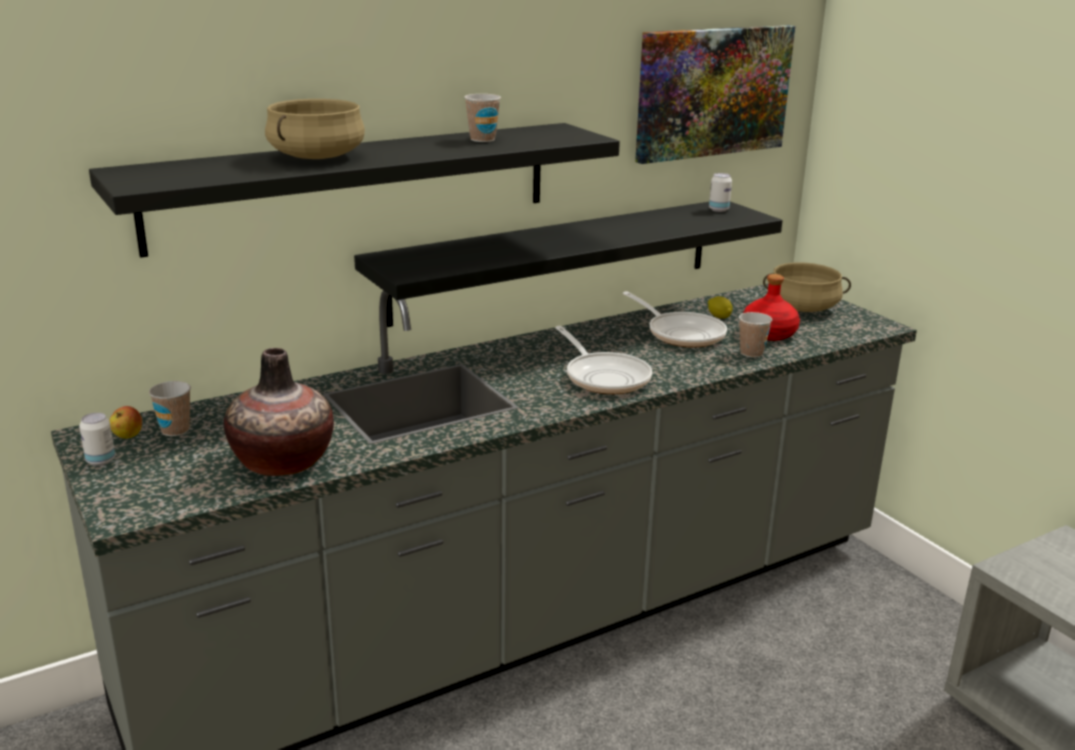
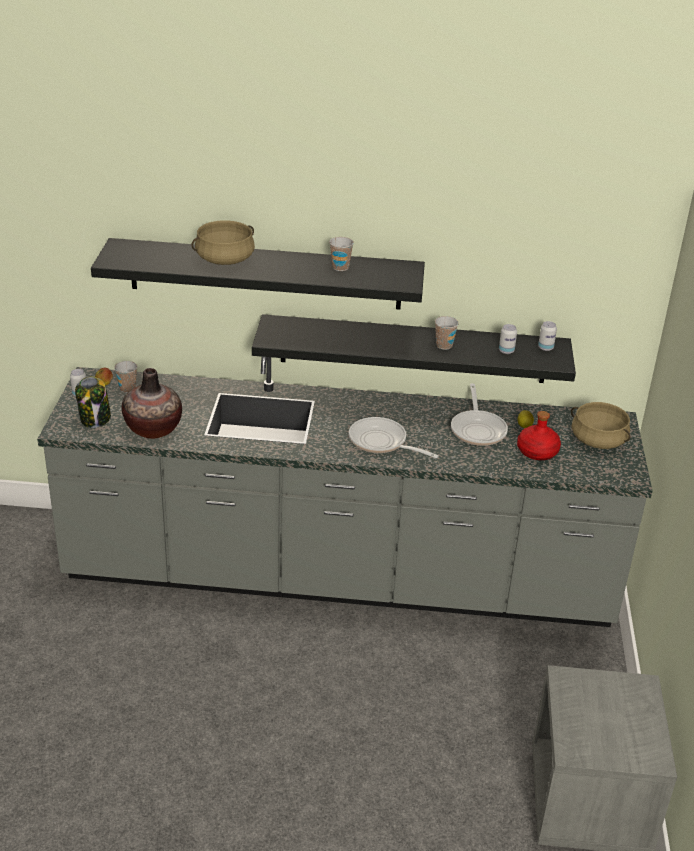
camera: 35 degrees right, 10 degrees up
frying pan [555,326,652,394] -> frying pan turned 120 degrees clockwise [349,417,439,458]
picture [635,25,795,164] -> none
cup [739,312,772,358] -> cup moved to [435,316,459,350]
none -> jar [75,376,111,428]
none -> can [499,324,517,354]

